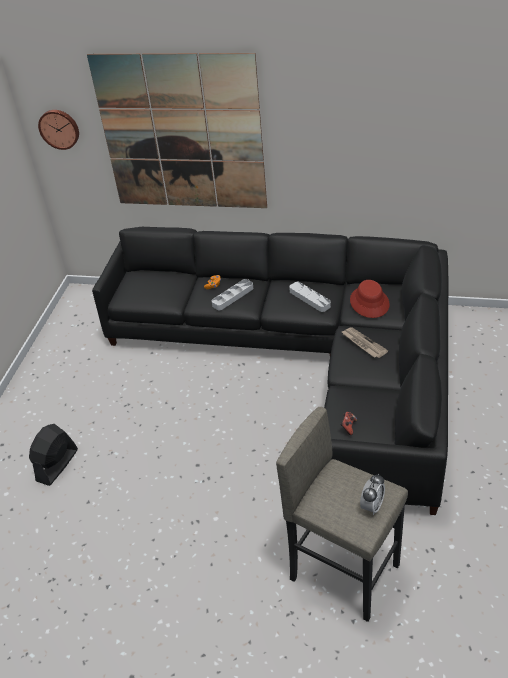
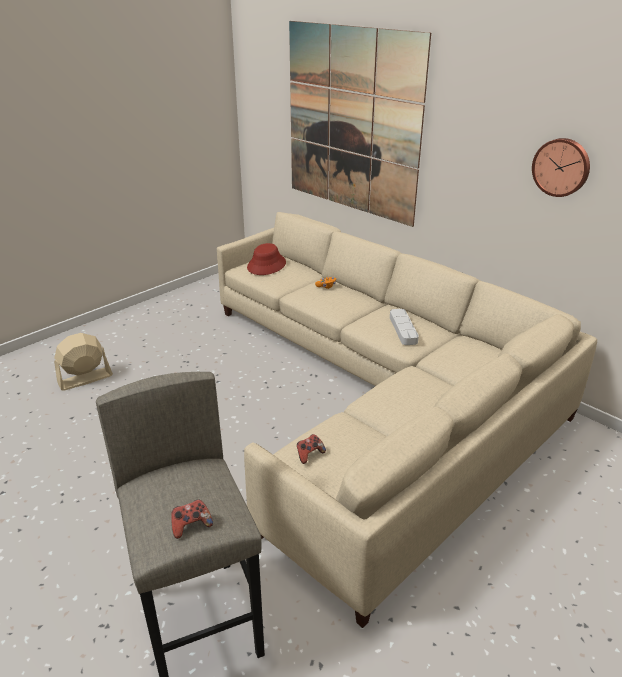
camera: 30 degrees right, 10 degrees down
black fan [29,424,78,486] -> beige fan [54,333,113,391]
wall clock [38,110,79,150] -> wall clock moved to [532,138,590,197]
black sofa [92,227,449,515] -> beige sofa [217,212,597,628]
grey tray [212,279,253,310] -> none
newspaper [342,327,388,358] -> none
red hat [350,280,390,318] -> red hat moved to [247,243,286,275]
alarm clock [360,474,385,515] -> game controller [171,499,213,539]

